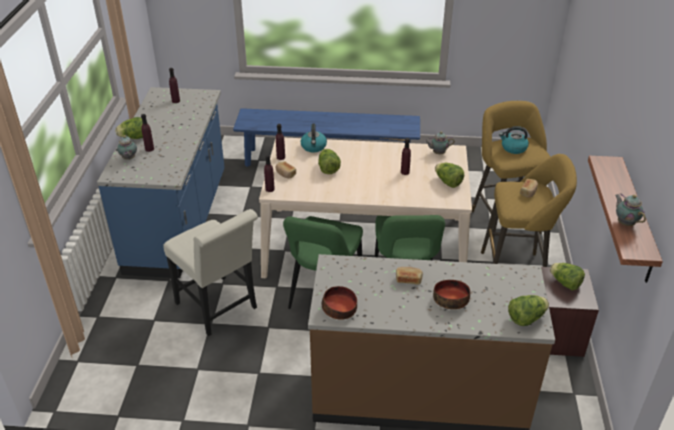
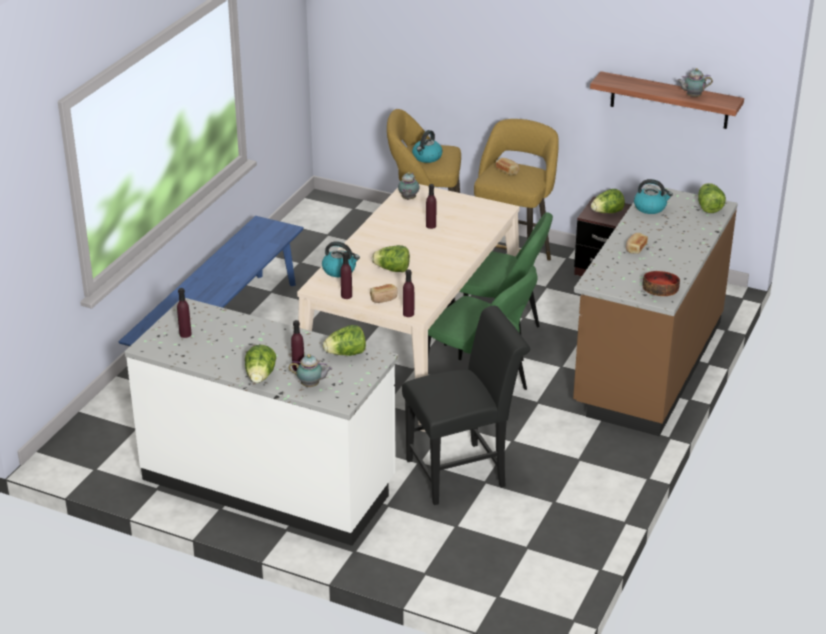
camera: 70 degrees left, 5 degrees down
blue counter [97,87,225,278] -> white counter [125,298,399,546]
white chair [163,209,258,336] -> black chair [402,306,530,505]
bowl [433,280,470,309] -> none
lettuce [435,163,464,188] -> lettuce moved to [323,325,366,356]
none -> kettle [634,179,673,214]

